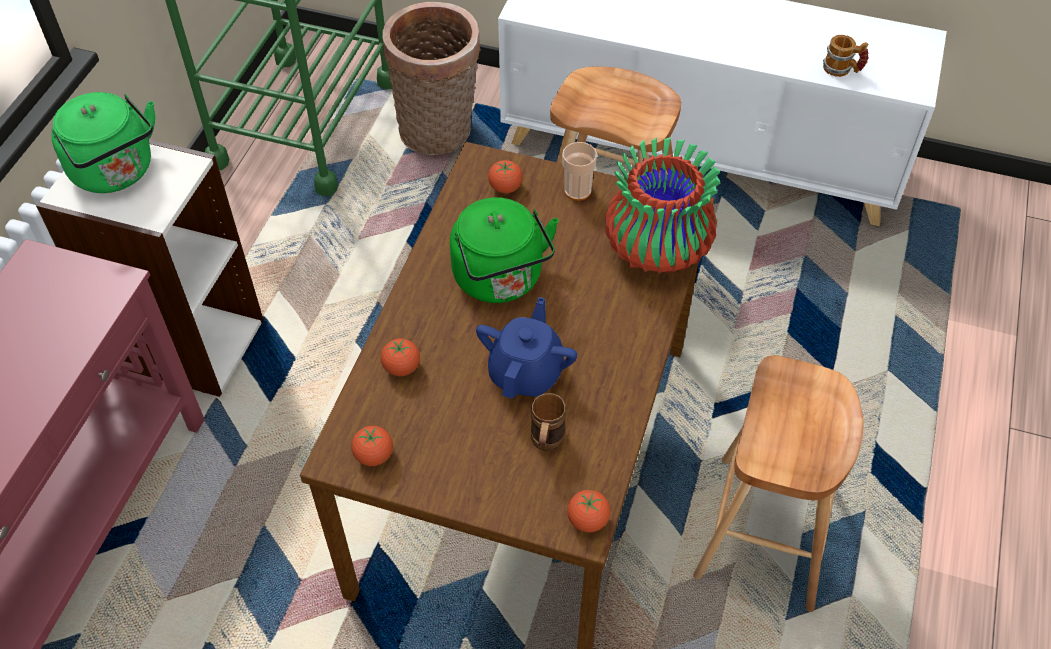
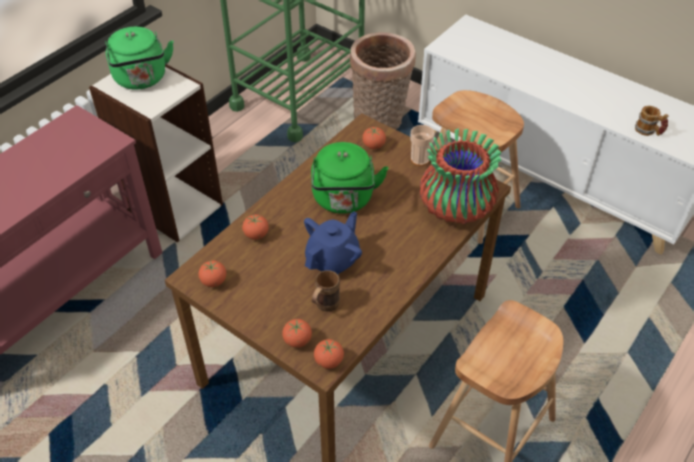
camera: 20 degrees right, 5 degrees down
none -> tomato [282,319,312,348]

